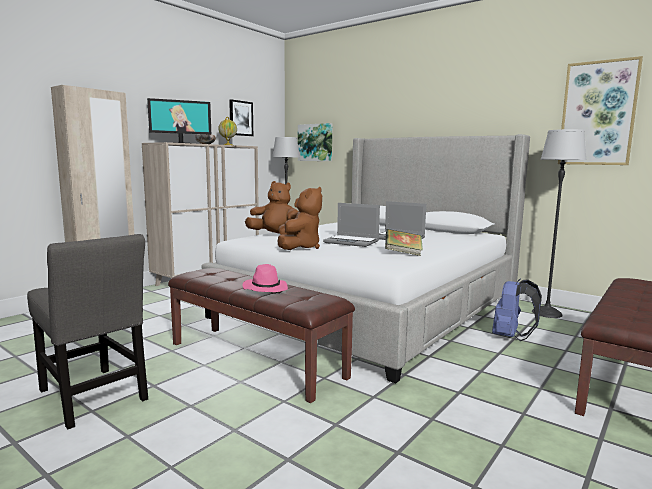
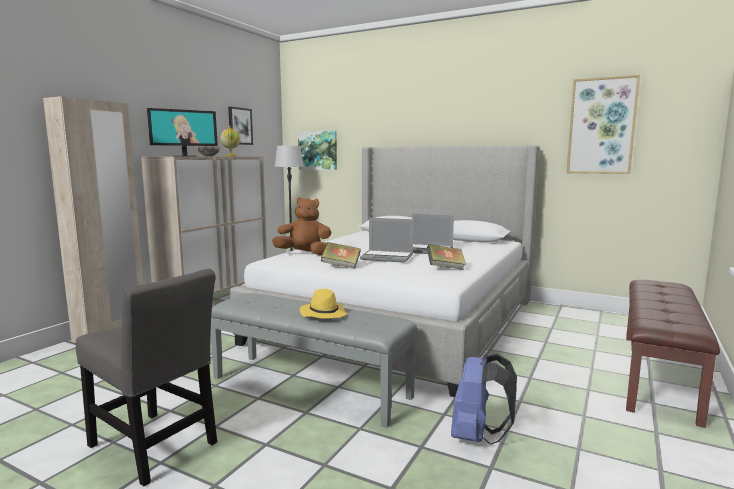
camera: 10 degrees left, 0 degrees up
brown bench [168,268,355,403] -> grey bench [211,293,418,428]
pink hat [243,264,288,292] -> yellow hat [300,289,347,319]
brown plush toy [278,187,322,250] -> book [321,242,361,269]
blue backpack [492,279,542,341] -> blue backpack moved to [451,353,517,445]
floor lamp [532,129,586,318] -> none

